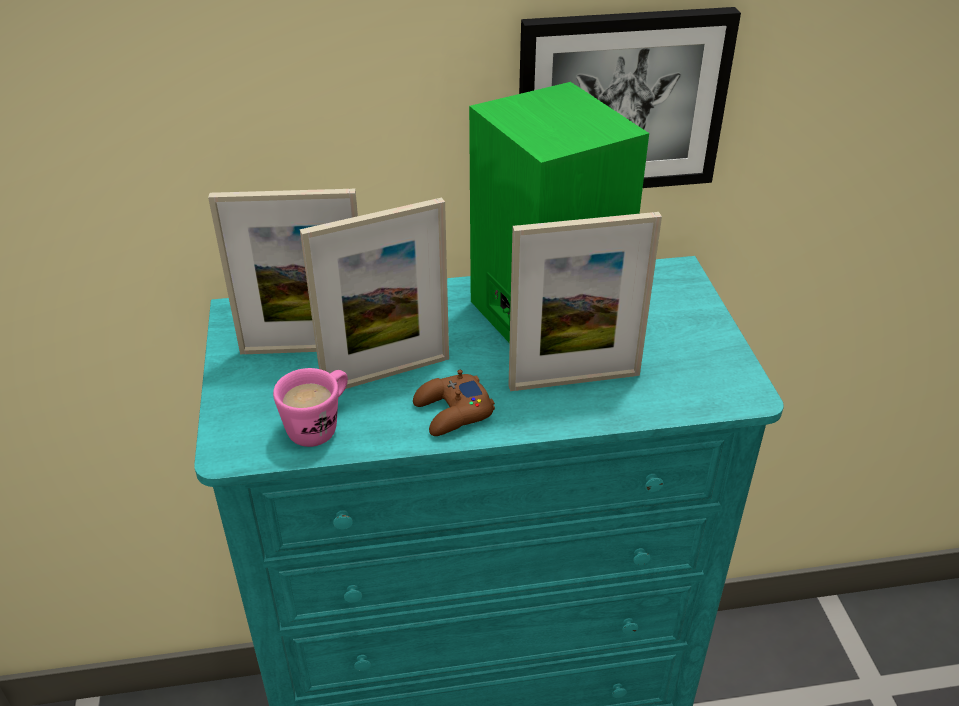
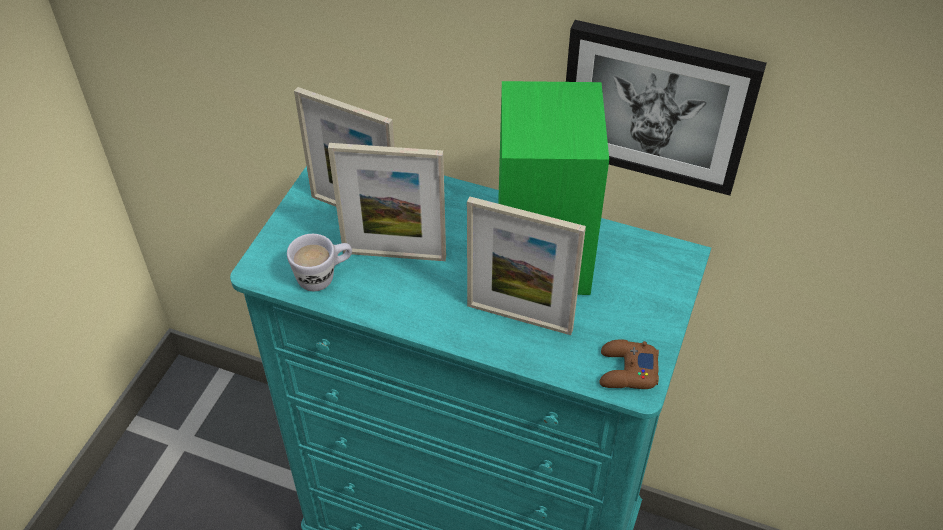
camera: 30 degrees right, 10 degrees up
pink mug [273,368,348,447] -> white mug [287,234,352,291]
brown game controller [413,370,495,436] -> brown game controller moved to [600,339,659,389]

